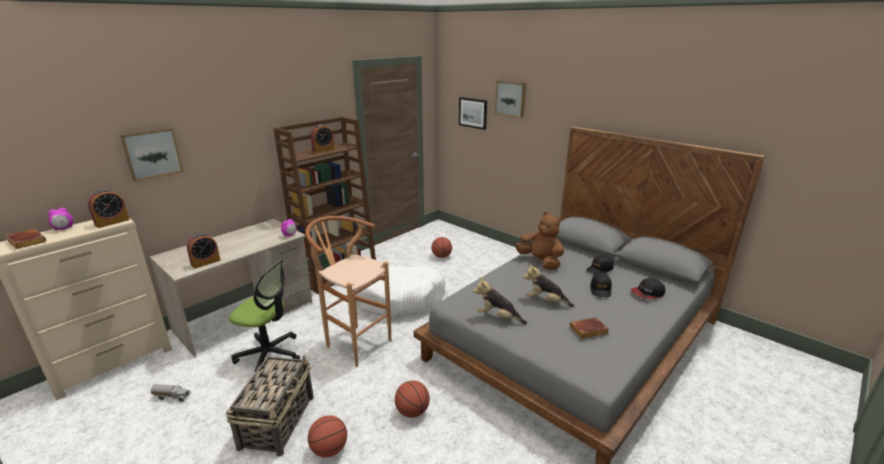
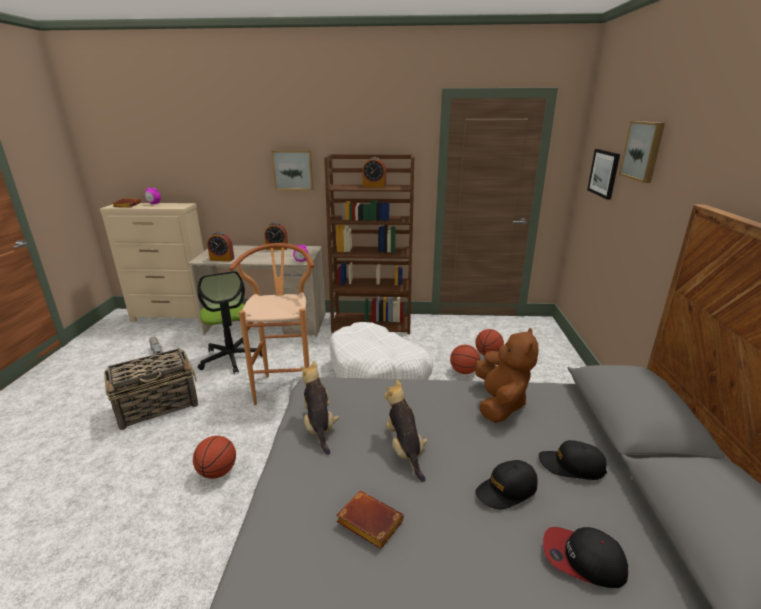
camera: 50 degrees right, 0 degrees up
alarm clock [88,189,130,228] -> alarm clock moved to [264,223,288,250]
picture [120,128,183,181] -> picture moved to [272,150,313,190]
basketball [308,415,347,457] -> basketball moved to [450,345,480,374]

